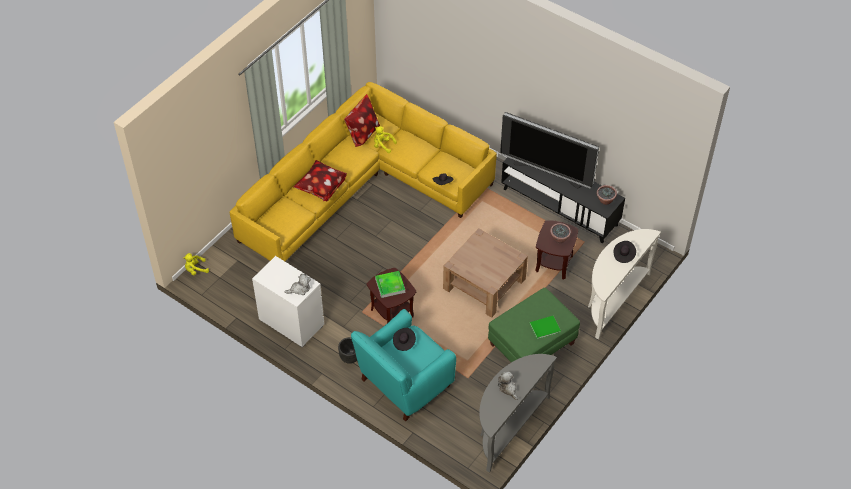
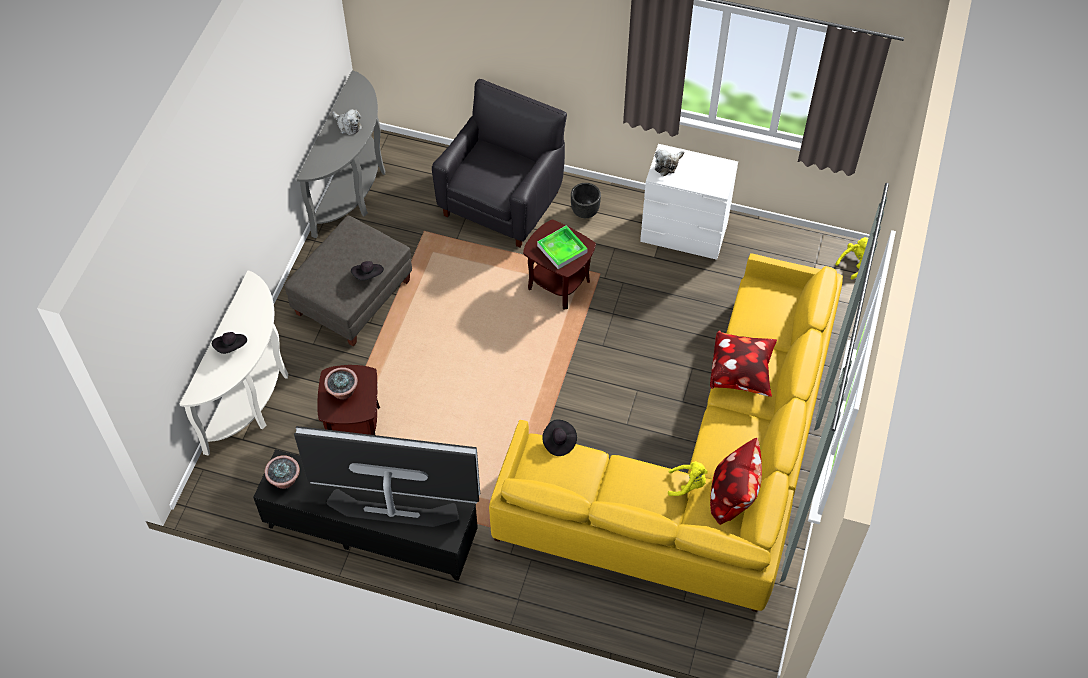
camera: 160 degrees right, 5 degrees up
turquoise armchair [351,309,456,422] -> black armchair [432,79,567,248]
black hat [393,328,416,351] -> black hat moved to [351,261,384,281]
brown coffee table [443,228,528,318] -> none
green ottoman [488,288,580,362] -> grey ottoman [285,216,412,346]
green book [530,316,561,339] -> none

